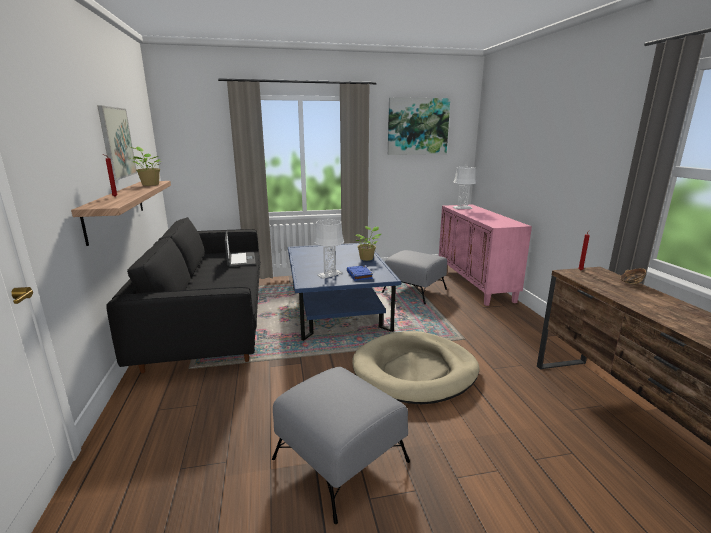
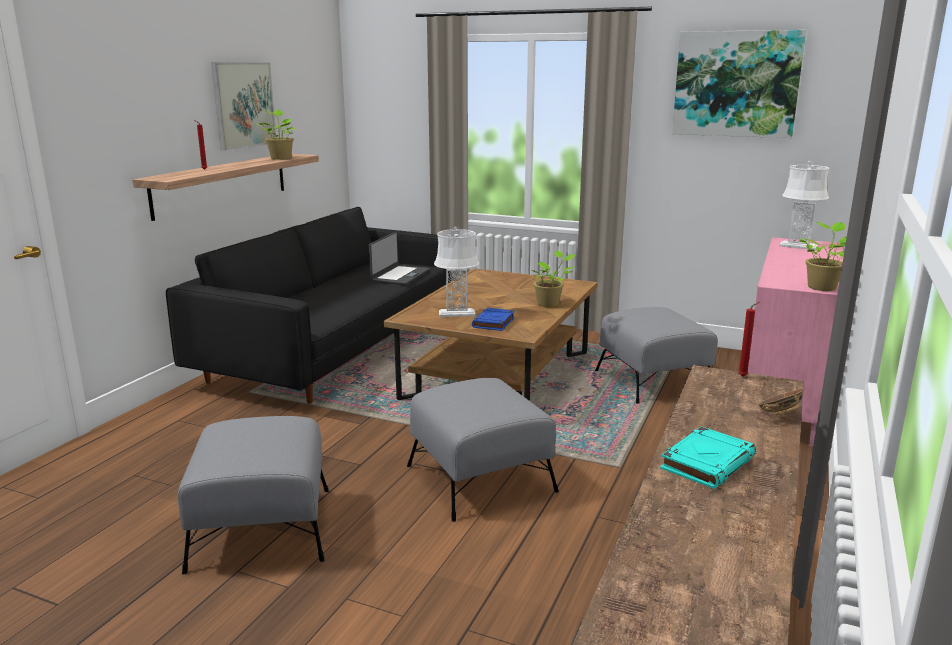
camera: 35 degrees right, 0 degrees up
blue coffee table [288,243,401,341] -> brown coffee table [384,269,597,401]
beige dog bed [352,331,479,405] -> grey ottoman [407,378,559,522]
none -> turquoise book [660,426,756,489]
none -> potted plant [799,222,847,291]

